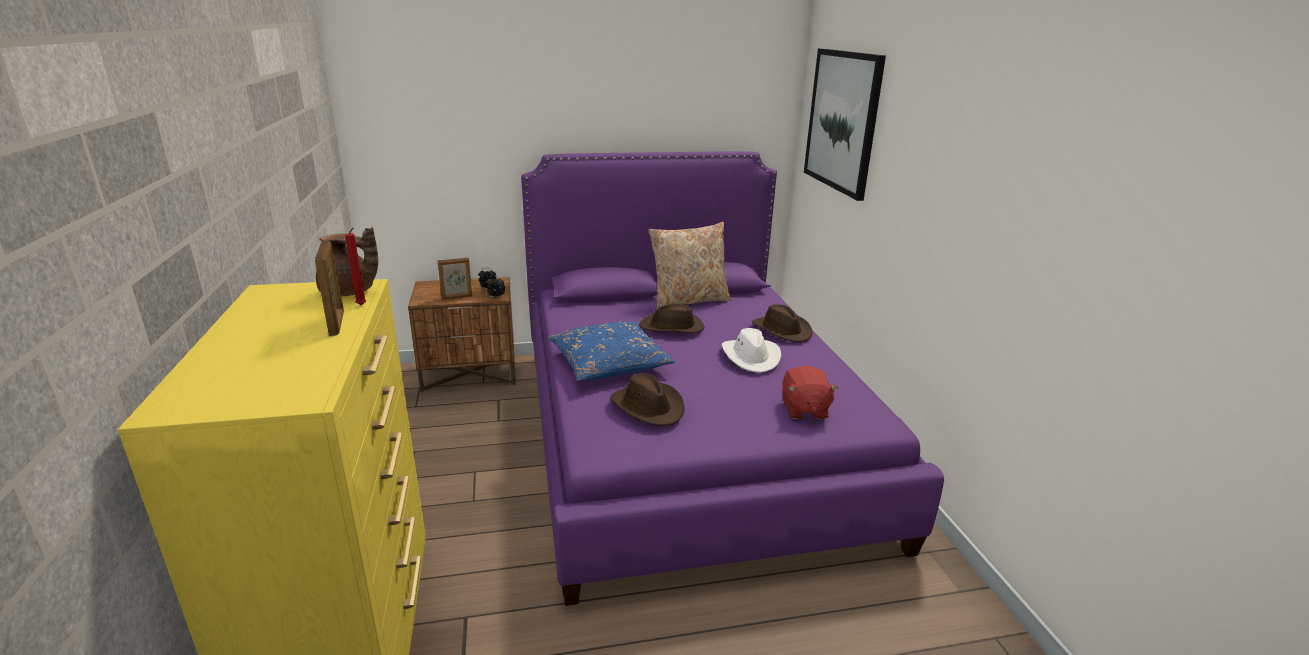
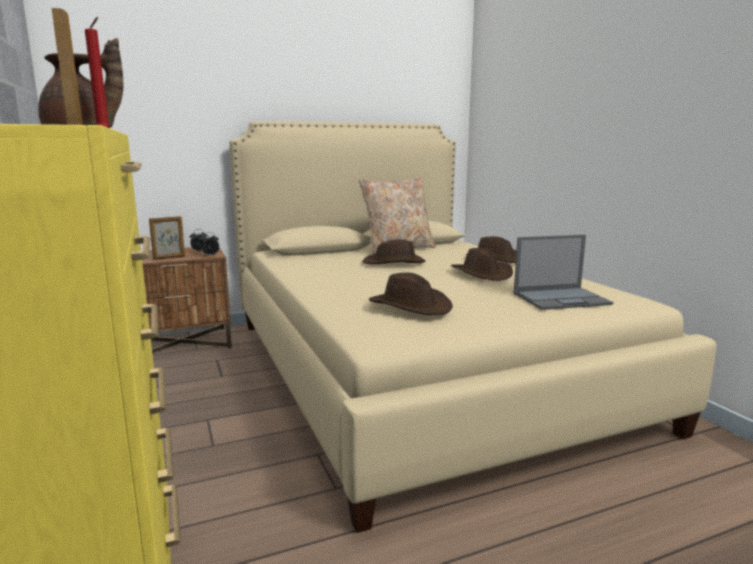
camera: 10 degrees left, 10 degrees down
purple bed [521,151,944,606] -> beige bed [229,121,717,533]
blue pillow [548,321,675,381] -> none
white hat [722,328,781,373] -> brown hat [451,248,513,281]
red plush toy [782,366,838,420] -> laptop [514,235,614,310]
picture [804,48,886,201] -> none

